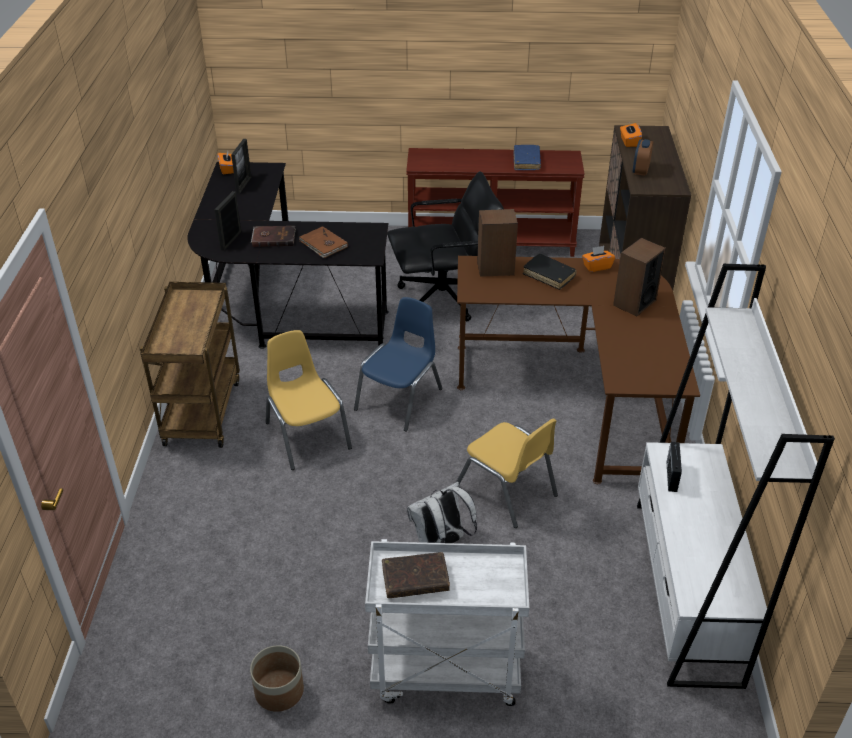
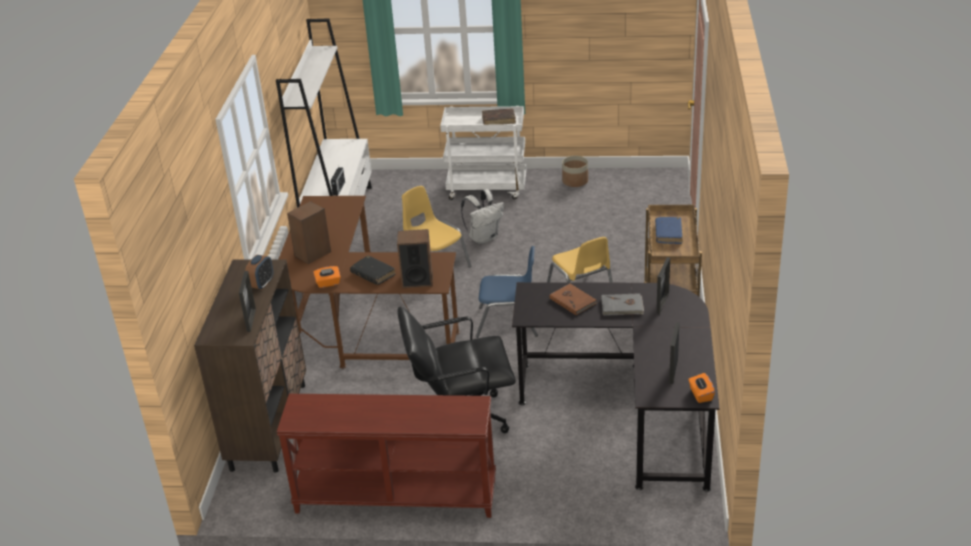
camera: 175 degrees left, 5 degrees down
brown book [251,226,296,247] -> grey book [601,293,644,316]
blue chair [354,297,443,432] -> blue chair turned 120 degrees counterclockwise [476,246,538,338]
blue book [513,145,541,170] -> blue book moved to [655,217,683,244]
orange tissue box [620,123,642,147] -> picture frame [239,271,256,332]

